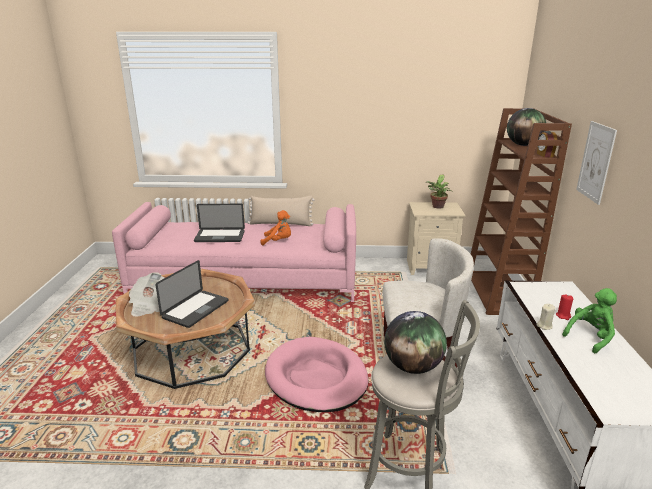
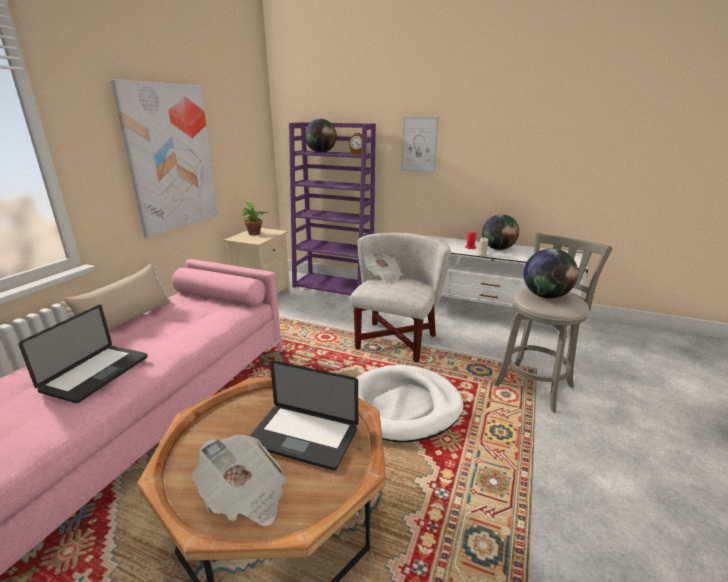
camera: 70 degrees left, 0 degrees up
laptop [155,260,228,328] -> laptop turned 150 degrees clockwise [250,360,358,471]
orange plush toy [260,210,291,245] -> none
pink dog bed [265,337,369,412] -> white dog bed [355,365,463,442]
brown bookcase [471,108,572,315] -> purple bookcase [289,122,376,296]
green plush toy [562,288,617,353] -> globe [482,214,519,250]
none -> picture [111,79,219,237]
none -> newspaper [364,253,404,283]

